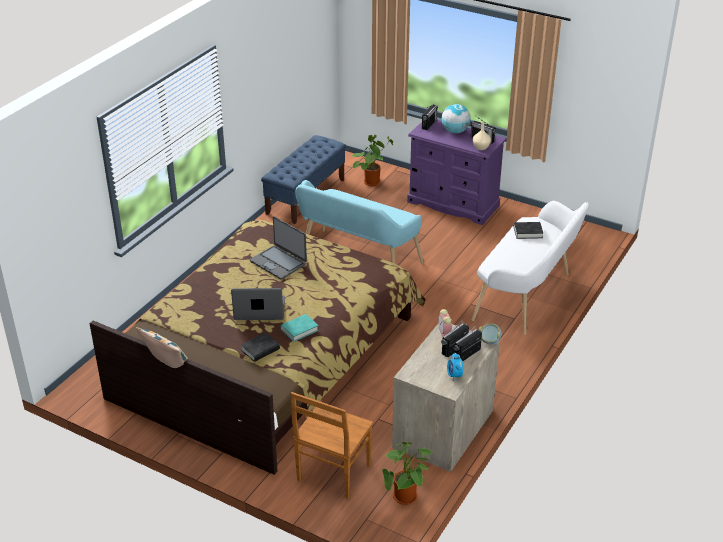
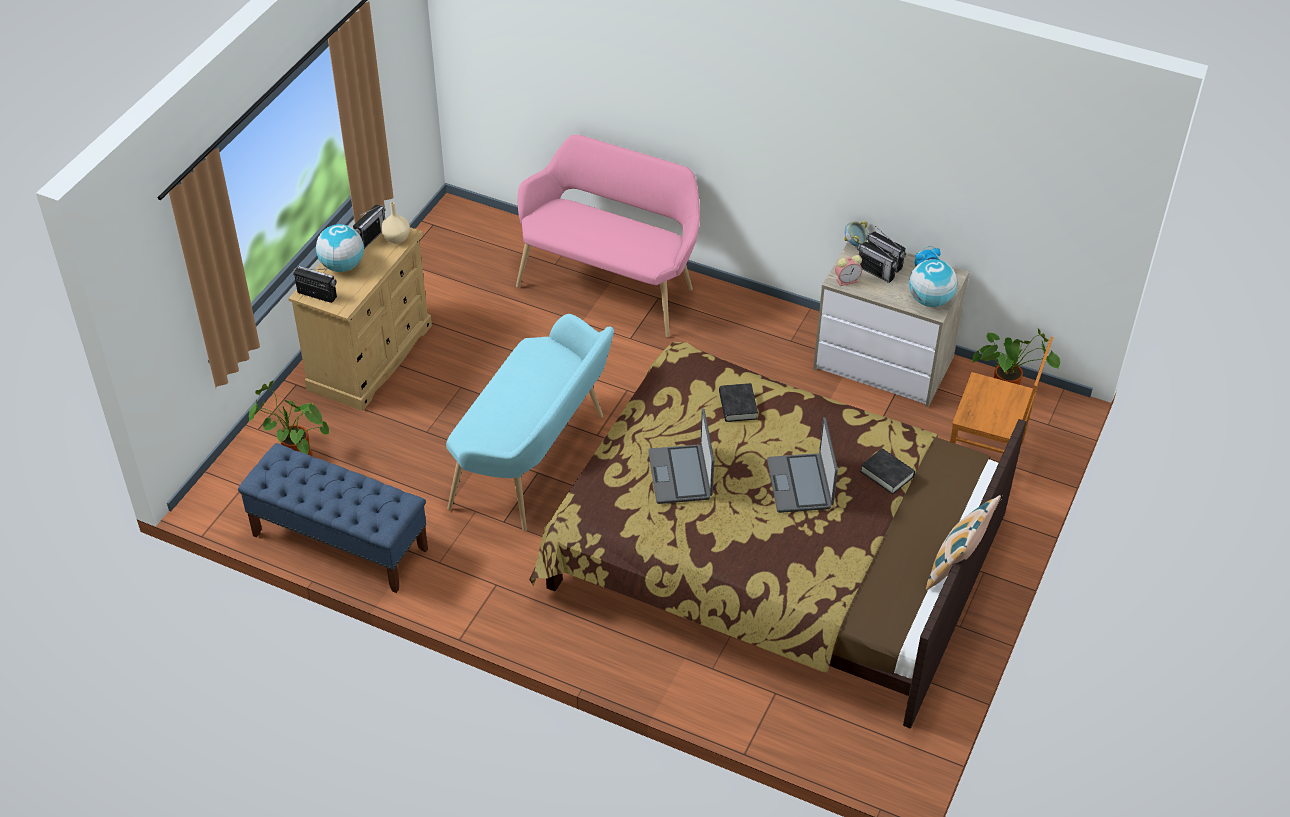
camera: 95 degrees left, 10 degrees up
laptop [250,216,307,280] -> laptop turned 135 degrees clockwise [648,408,714,504]
turquoise book [281,314,319,342] -> none
purple dresser [407,120,507,225] -> beige dresser [288,213,432,411]
white bench [472,201,589,335] -> pink bench [516,135,700,337]
black book [514,222,543,239] -> black book moved to [719,383,758,422]
none -> globe [909,259,957,307]

